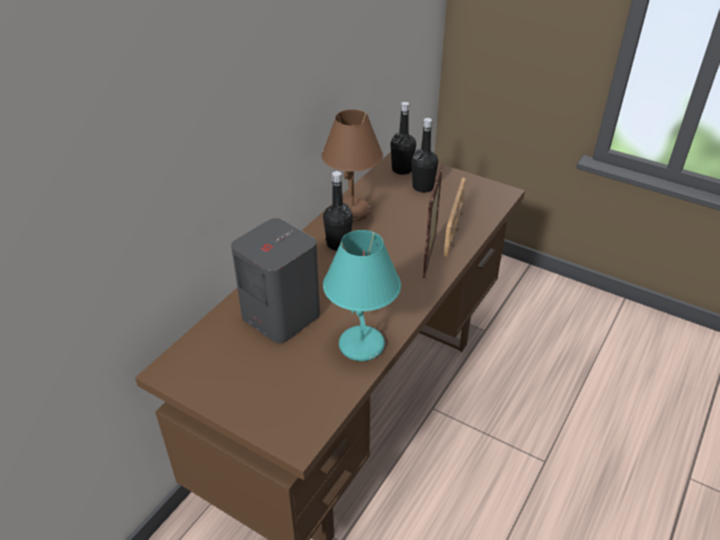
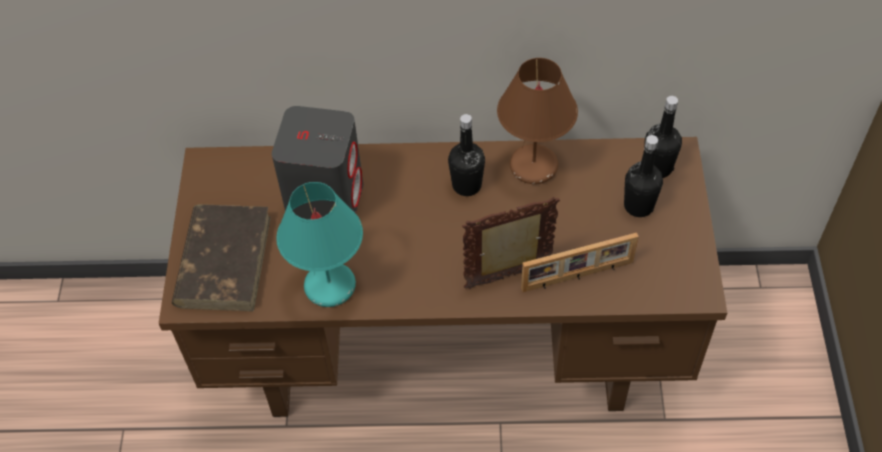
camera: 60 degrees right, 15 degrees up
none -> brown book [172,204,271,312]

